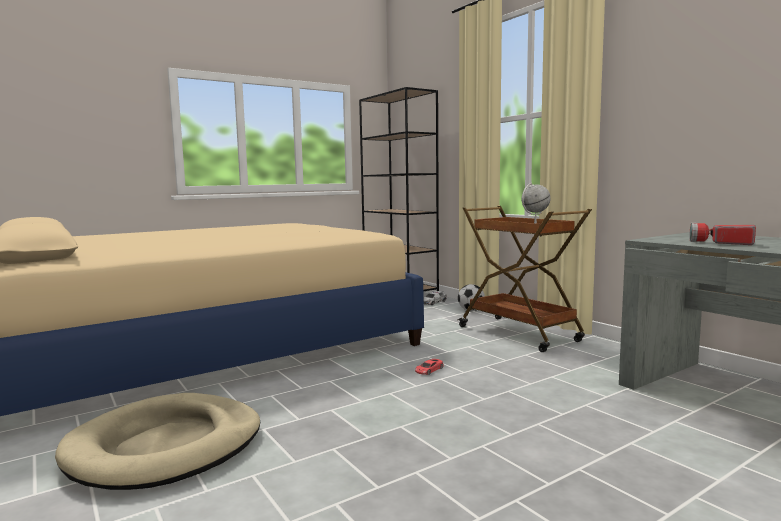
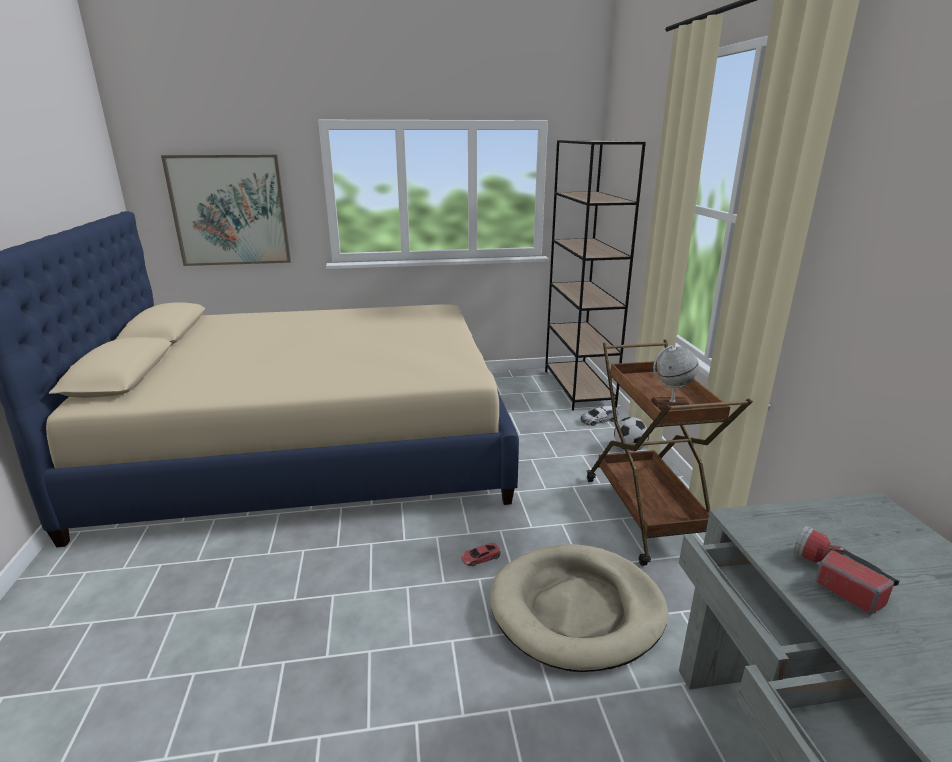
camera: 25 degrees right, 15 degrees up
beige dog bed [55,393,260,490] -> beige dog bed moved to [490,544,668,672]
none -> picture [161,155,291,266]

